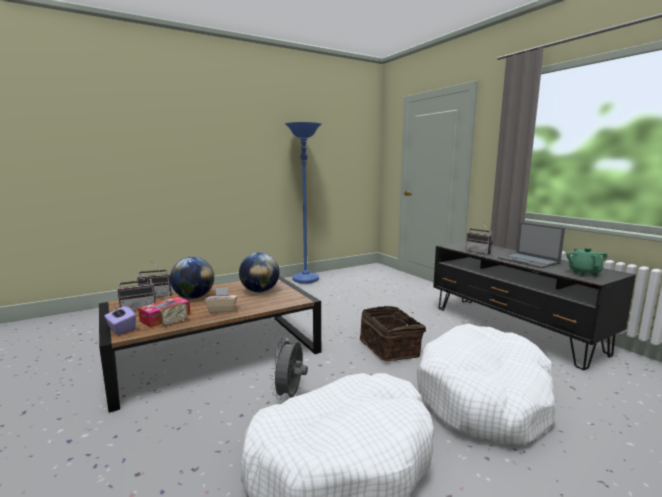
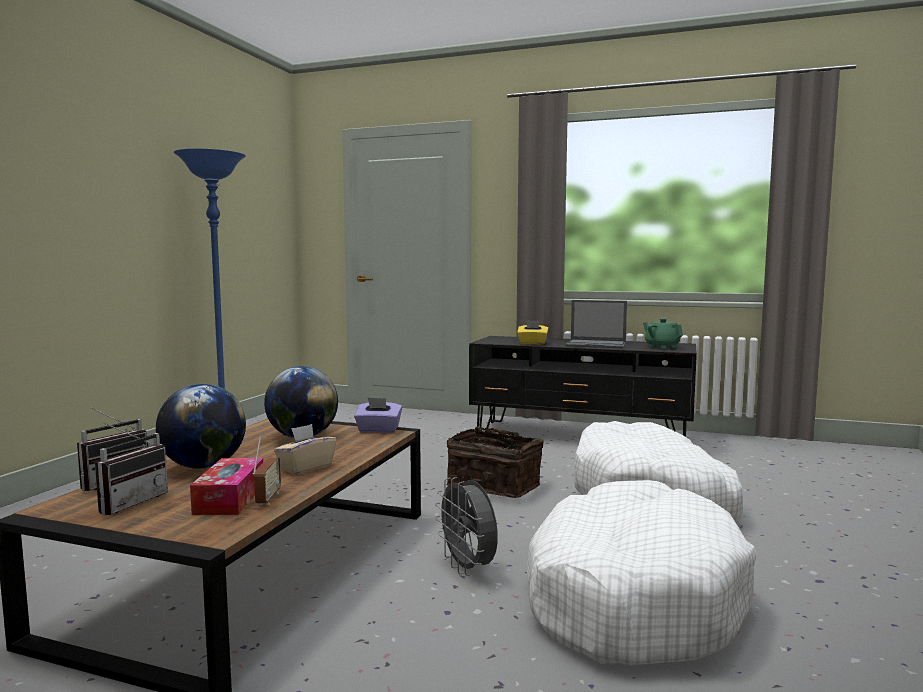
camera: 40 degrees left, 5 degrees down
purple tissue box [104,306,136,335] -> purple tissue box moved to [354,397,402,433]
radio [466,224,493,255] -> yellow tissue box [517,320,548,344]

